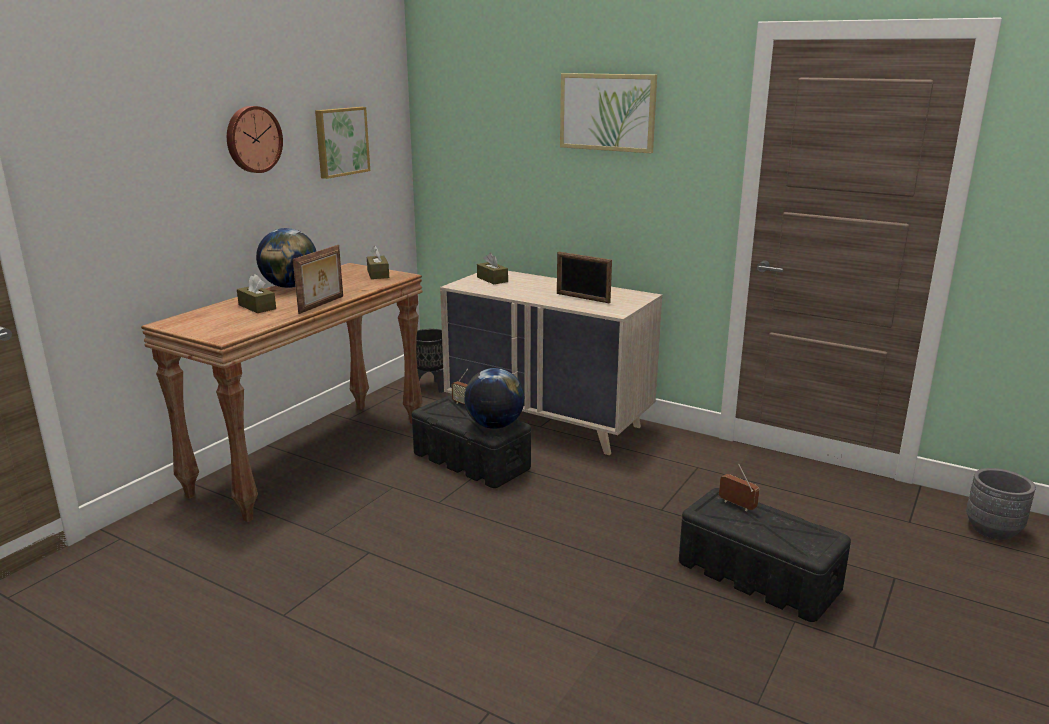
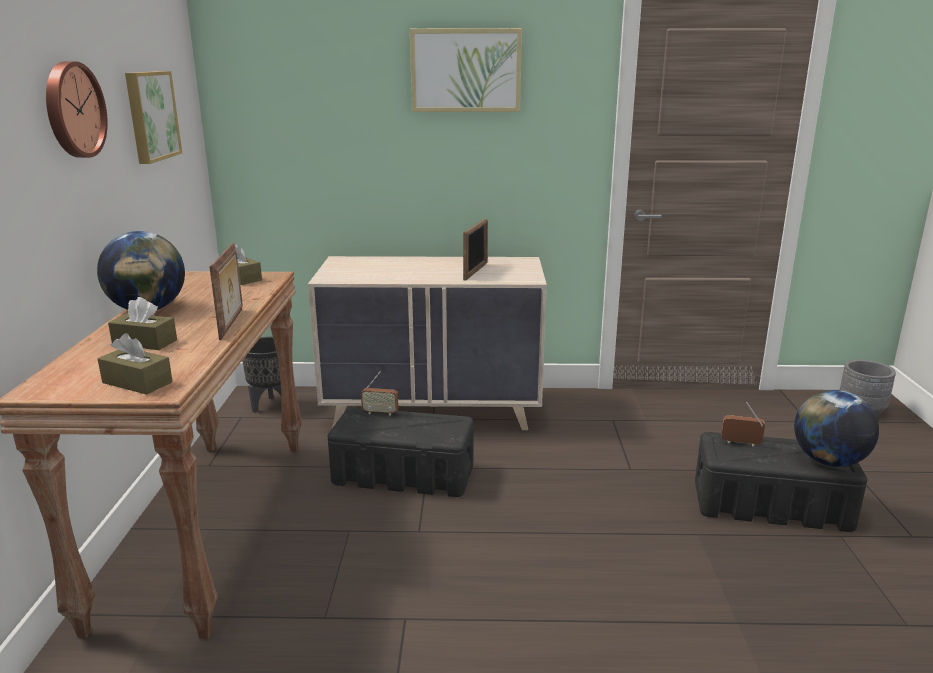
camera: 30 degrees left, 0 degrees up
globe [464,368,525,429] -> globe moved to [794,390,879,467]
brown tissue box [477,253,508,284] -> brown tissue box moved to [98,333,173,395]
picture frame [557,252,612,303] -> picture frame turned 75 degrees counterclockwise [463,219,488,281]

